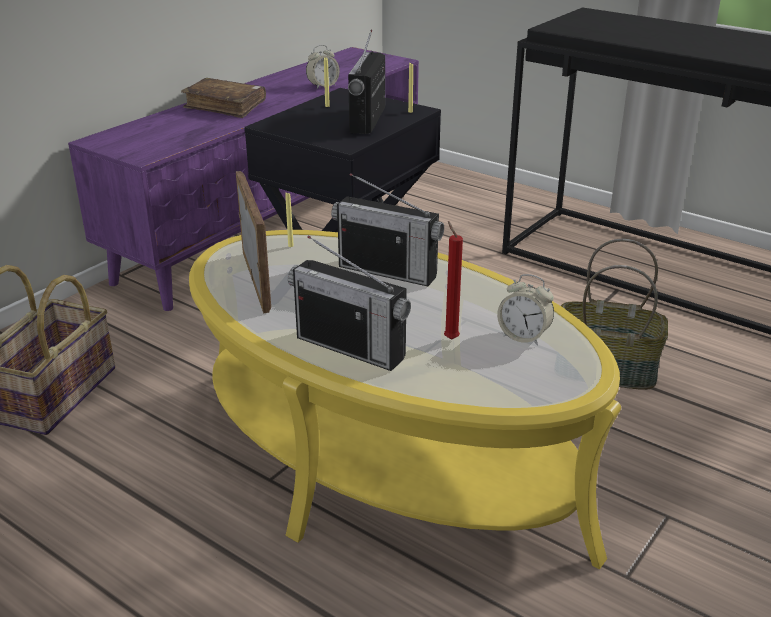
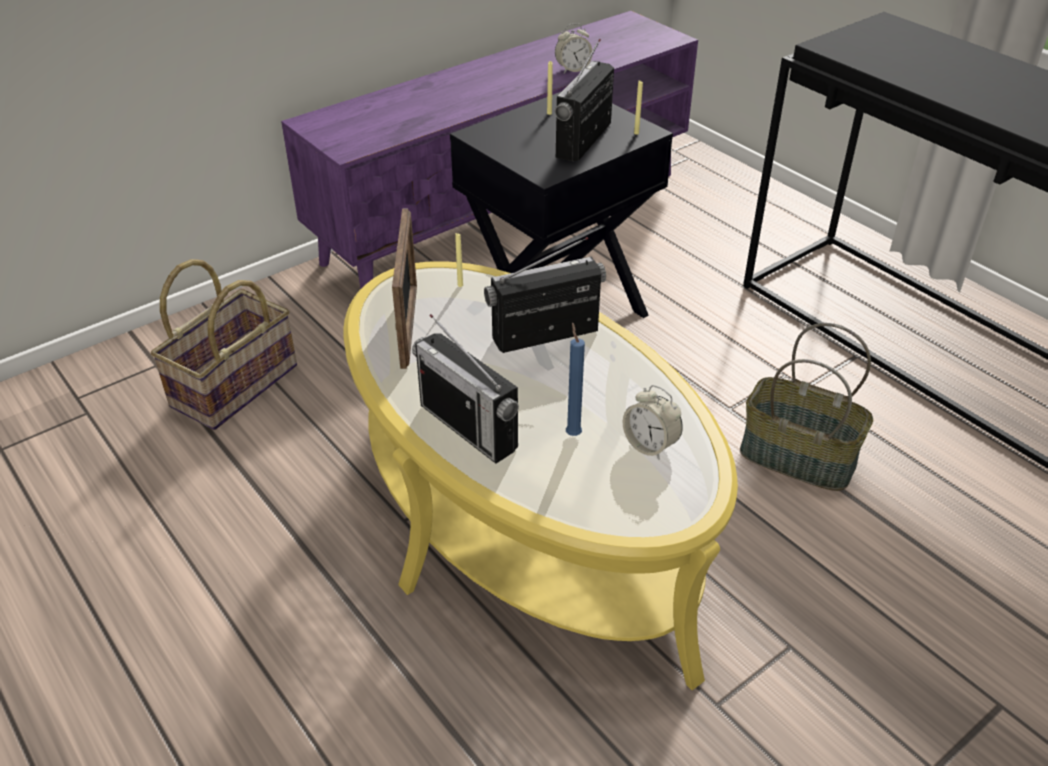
camera: 15 degrees right, 10 degrees up
brown book [181,78,266,118] -> none
radio [331,173,444,286] -> radio turned 120 degrees clockwise [484,237,606,353]
red candle [444,221,463,340] -> blue candle [566,323,585,436]

